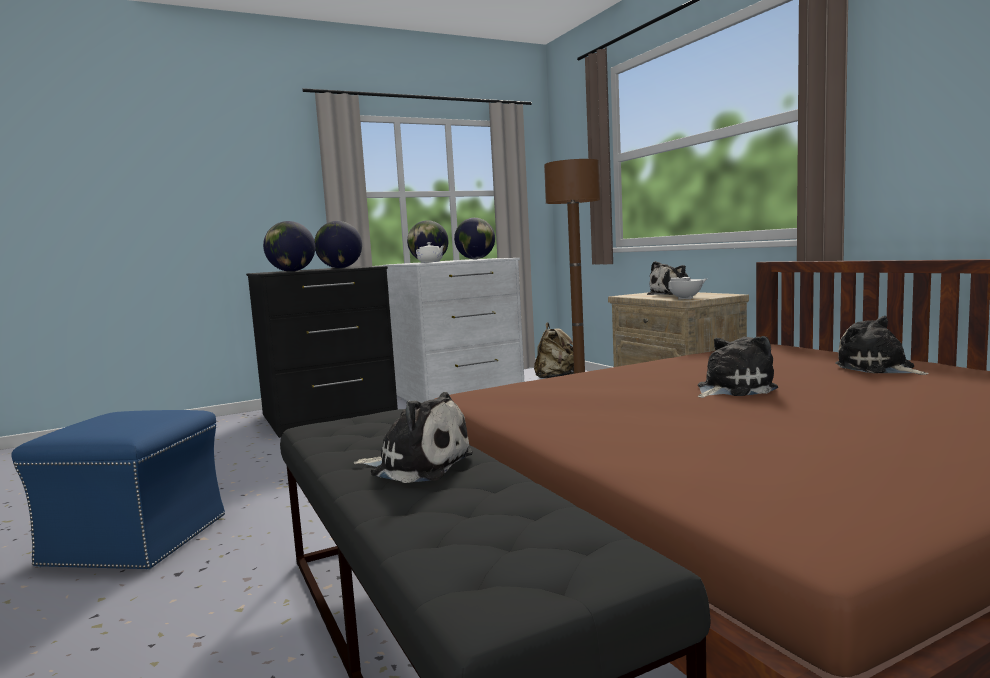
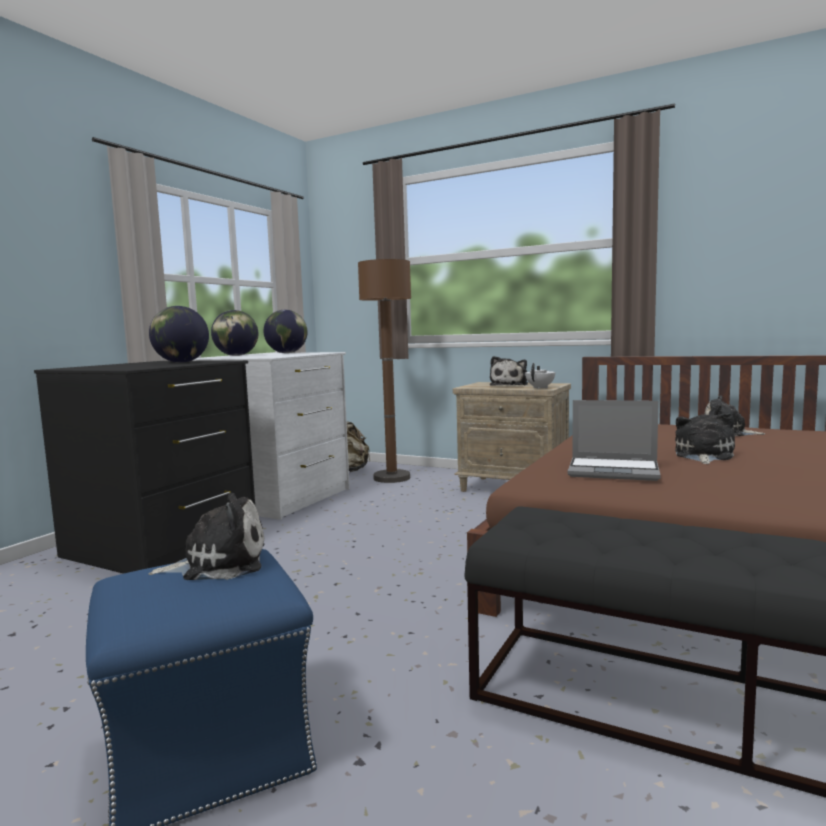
camera: 35 degrees left, 0 degrees up
globe [263,221,315,272] -> none
plush toy [353,392,473,483] -> plush toy moved to [148,493,264,580]
white teapot [416,242,444,263] -> none
none -> laptop [568,400,661,481]

